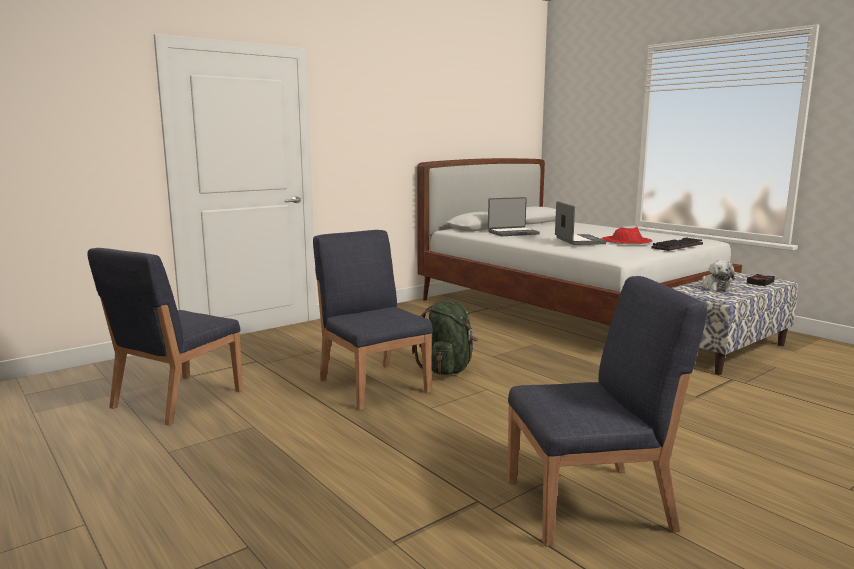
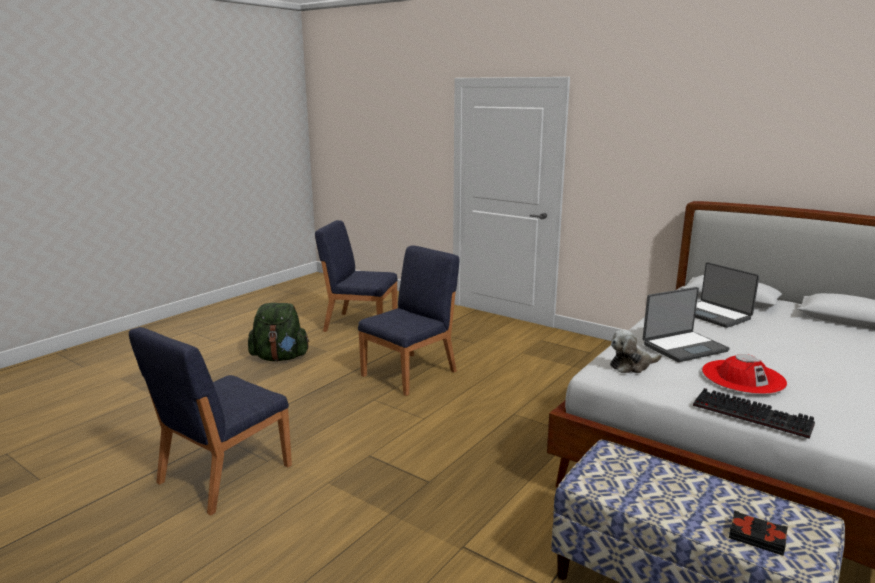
camera: 75 degrees right, 5 degrees up
green backpack [412,300,478,375] -> green backpack moved to [248,303,310,361]
blue chair [508,276,707,547] -> blue chair turned 60 degrees clockwise [129,327,292,516]
plush toy [702,260,735,291] -> plush toy moved to [610,330,662,373]

